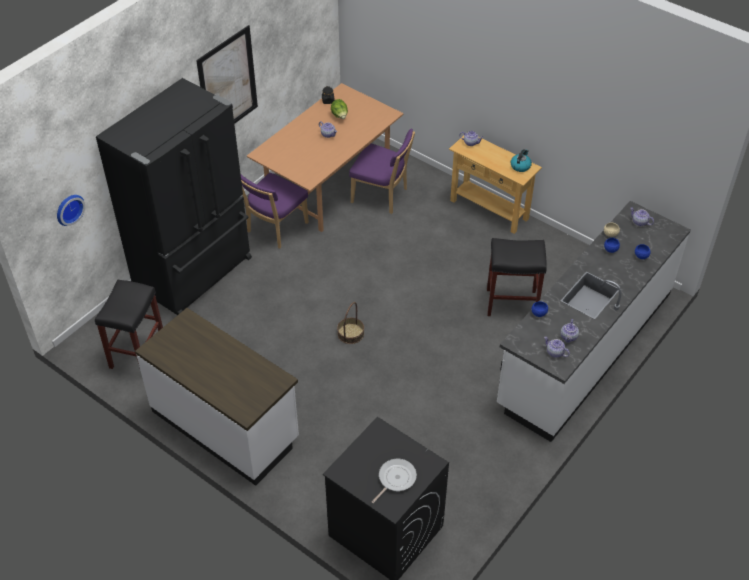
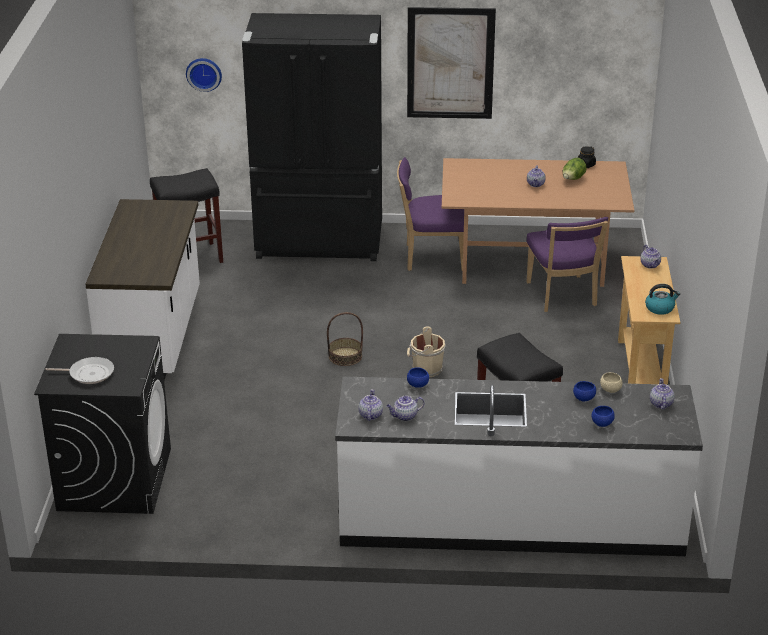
camera: 55 degrees right, 15 degrees down
none -> beige bucket [407,327,445,377]

